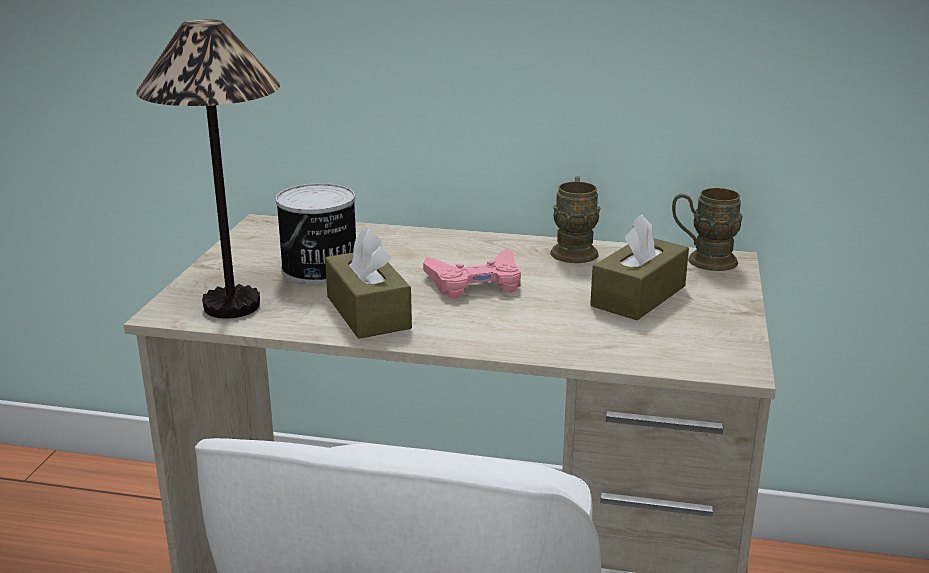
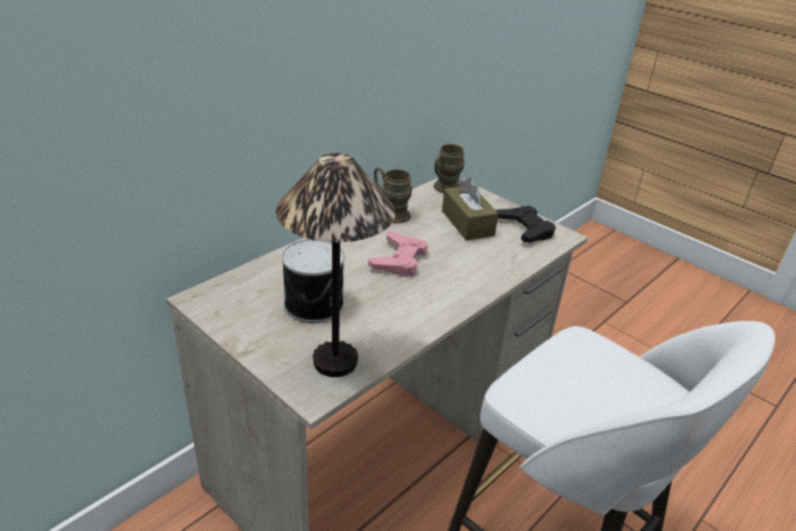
camera: 60 degrees left, 10 degrees up
brown tissue box [325,229,412,339] -> none
none -> black game controller [496,205,556,243]

